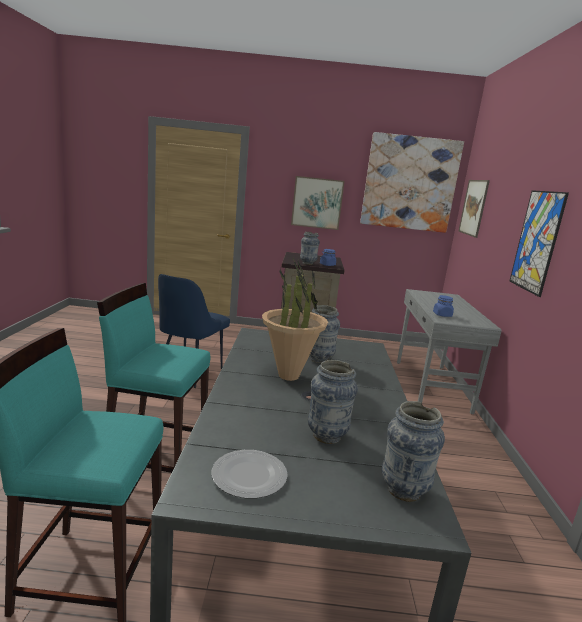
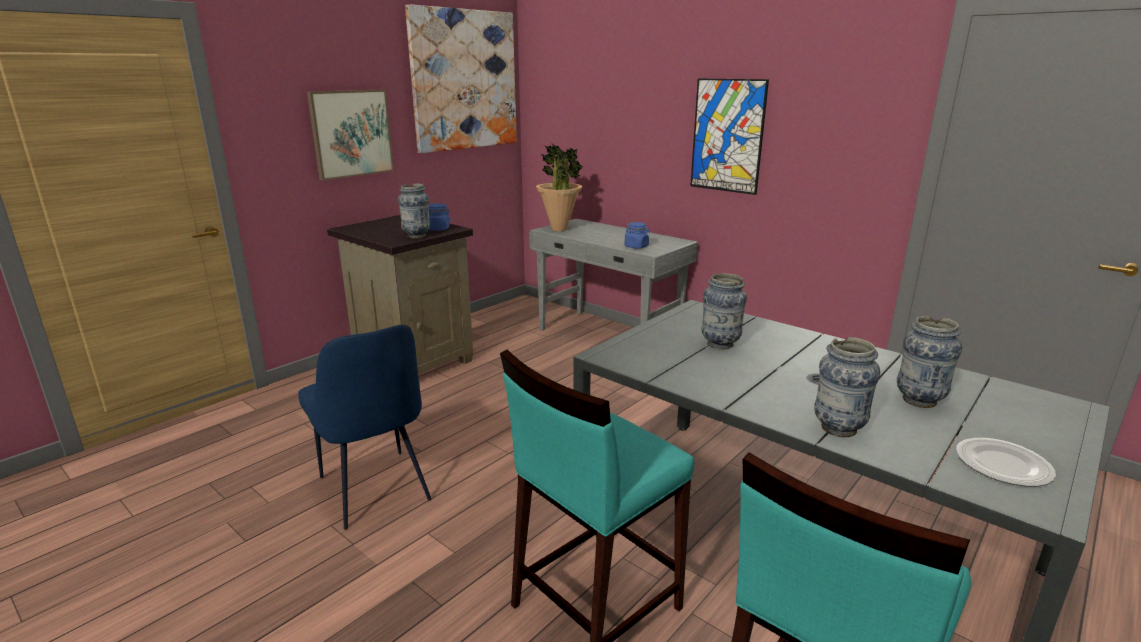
camera: 50 degrees left, 5 degrees up
potted plant [262,258,328,381] -> potted plant moved to [536,143,583,231]
vase [382,401,445,502] -> vase moved to [814,337,880,437]
picture [459,180,490,238] -> none

